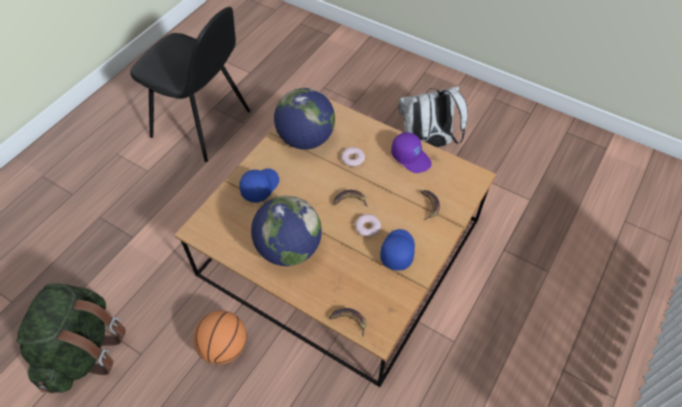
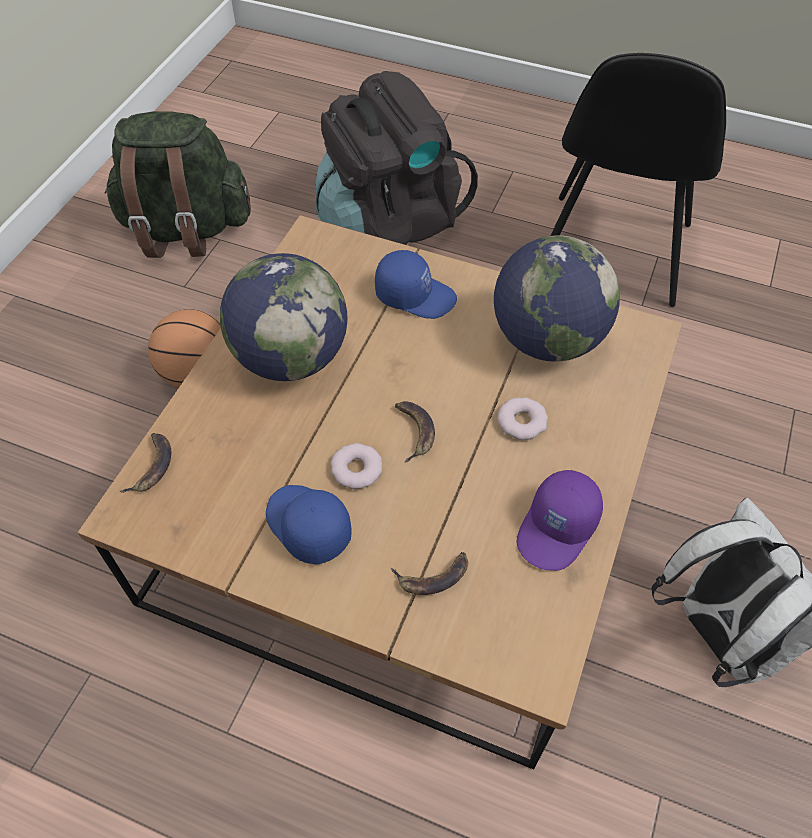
camera: 80 degrees right, 0 degrees up
blue cap [380,229,415,270] -> blue cap turned 135 degrees counterclockwise [266,485,352,564]
none -> black backpack [315,71,478,245]

